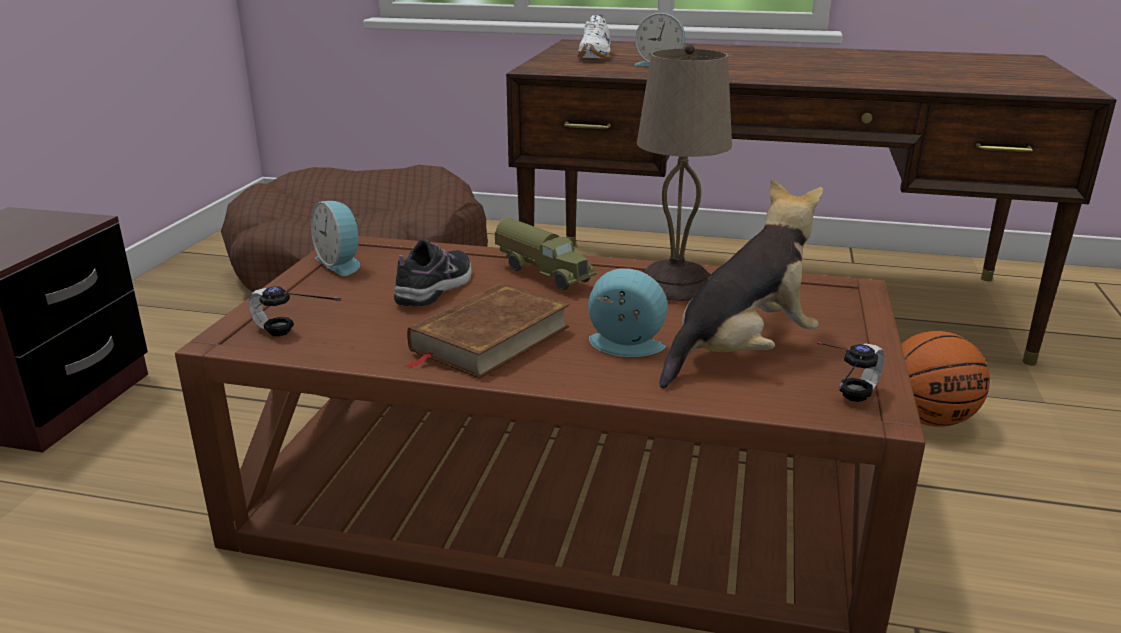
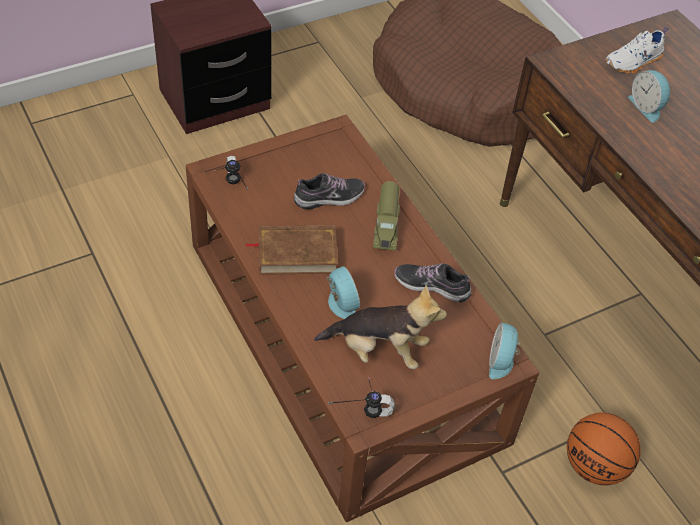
camera: 45 degrees right, 25 degrees up
alarm clock [311,201,360,276] -> alarm clock moved to [489,322,520,379]
beige table lamp [637,44,732,301] -> shoe [394,263,471,302]

